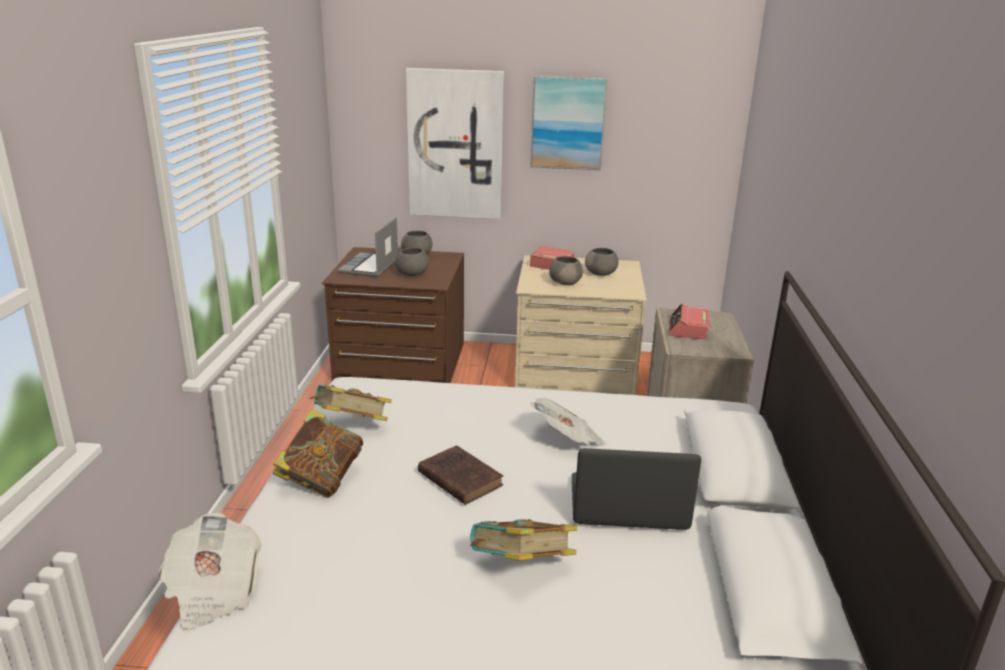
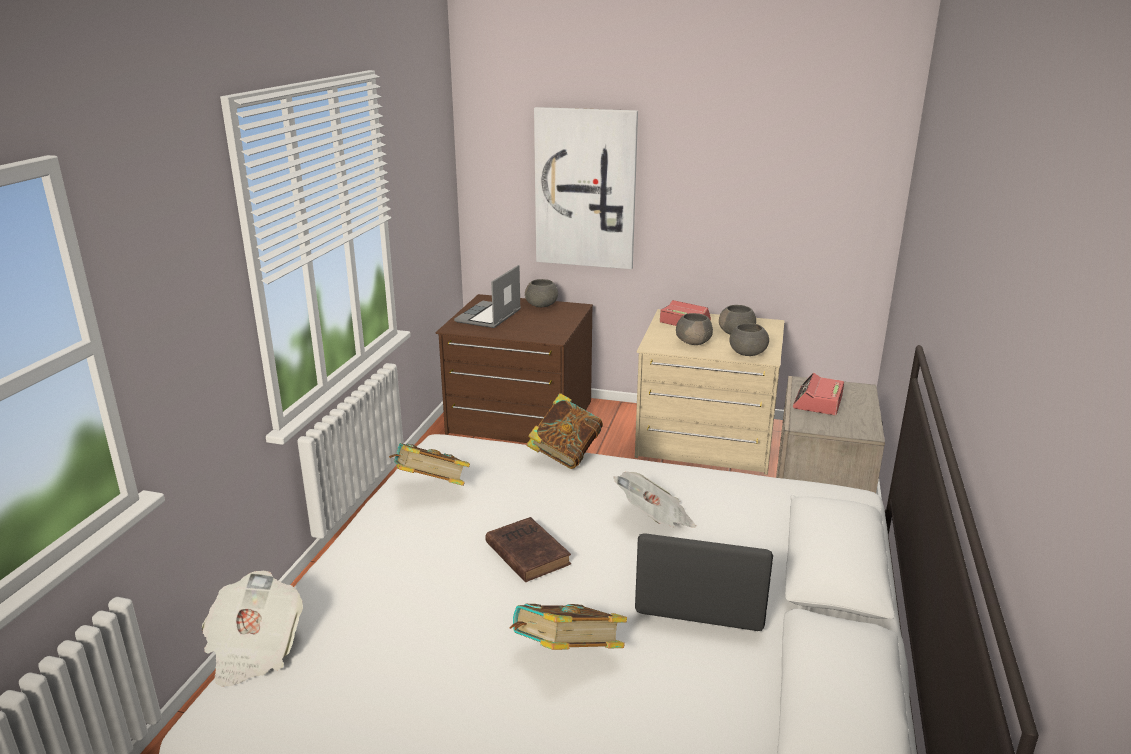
camera: 10 degrees right, 0 degrees up
book [273,409,363,498] -> book moved to [526,393,603,469]
grey bowl [395,248,429,276] -> grey bowl moved to [730,323,769,356]
picture [530,75,608,170] -> none

